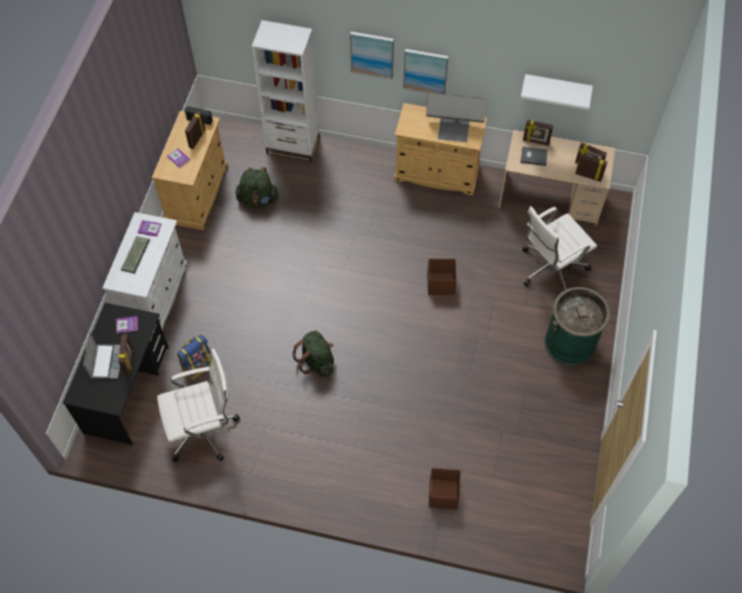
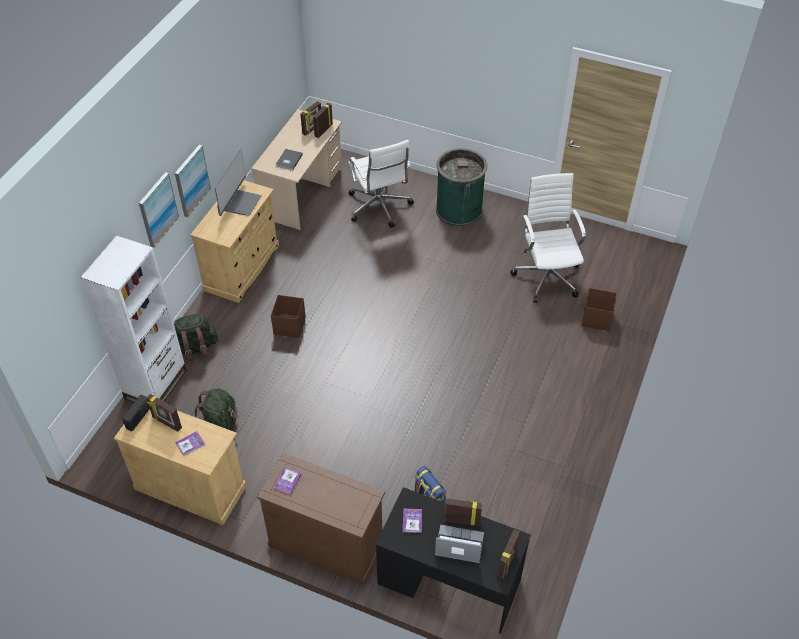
camera: 80 degrees left, 10 degrees down
white cabinet [102,212,188,331] -> brown cabinet [257,453,385,585]
keyboard [121,236,150,274] -> none
white office chair [157,349,240,462] -> white office chair moved to [510,173,586,303]
green backpack [292,331,334,378] -> green backpack moved to [174,314,218,361]
brown storage box [427,259,457,295] -> brown storage box moved to [271,295,306,338]
white shelf [521,74,593,110] -> none
picture frame [523,120,554,146] -> picture frame moved to [497,529,520,579]

